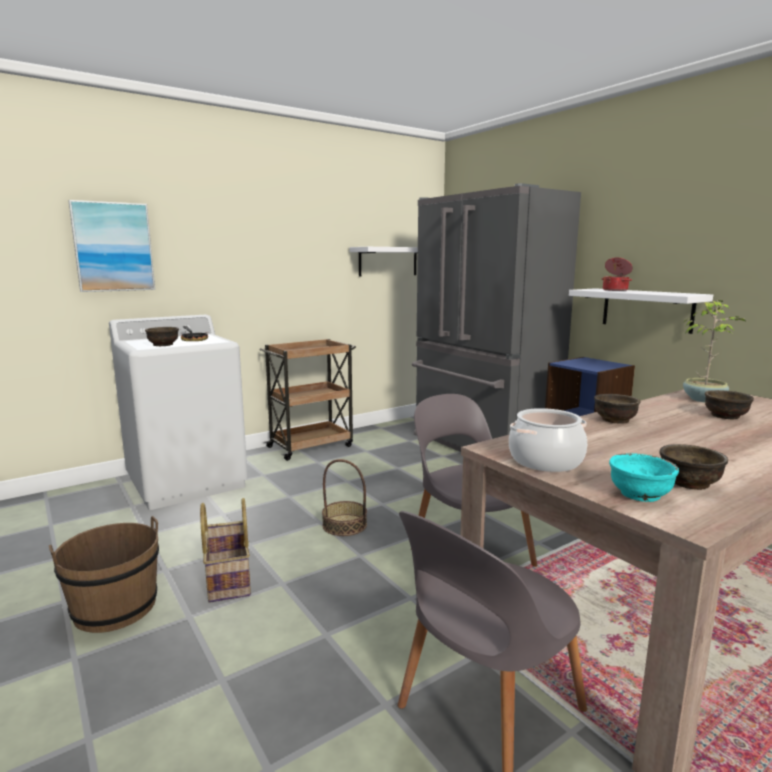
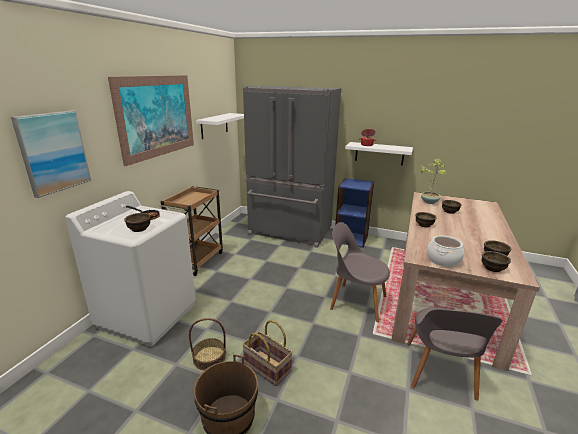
camera: 35 degrees left, 10 degrees up
basket [322,459,367,536] -> basket moved to [189,318,226,371]
turquoise bowl [609,453,679,502] -> brown bowl [482,251,511,272]
none -> picture [108,75,194,166]

